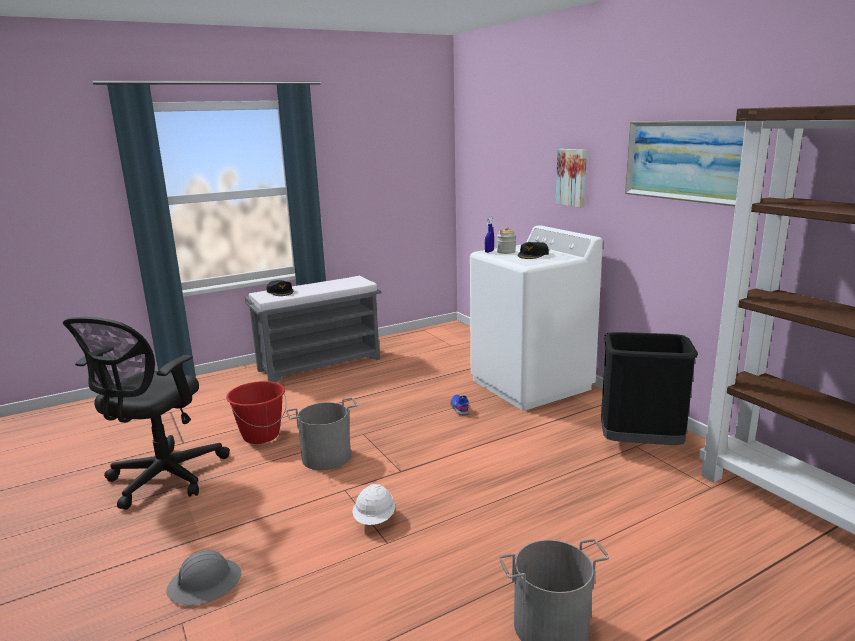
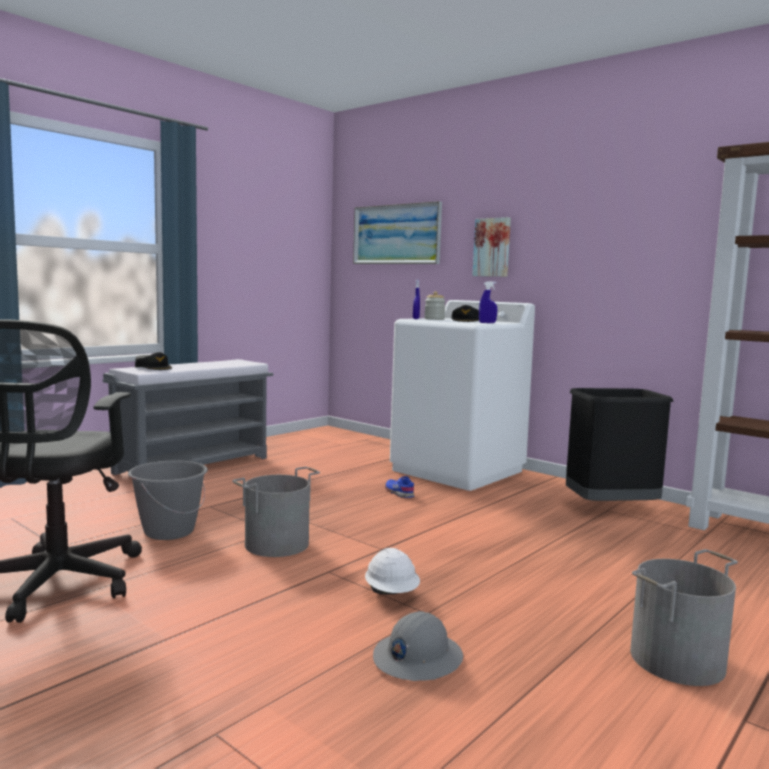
camera: 20 degrees left, 10 degrees down
grey hard hat [166,550,241,605] -> grey hard hat moved to [373,611,463,681]
red bucket [226,381,287,444] -> grey bucket [128,461,208,540]
picture [625,120,746,206] -> picture moved to [353,201,442,264]
none -> blue spray bottle [479,281,497,323]

